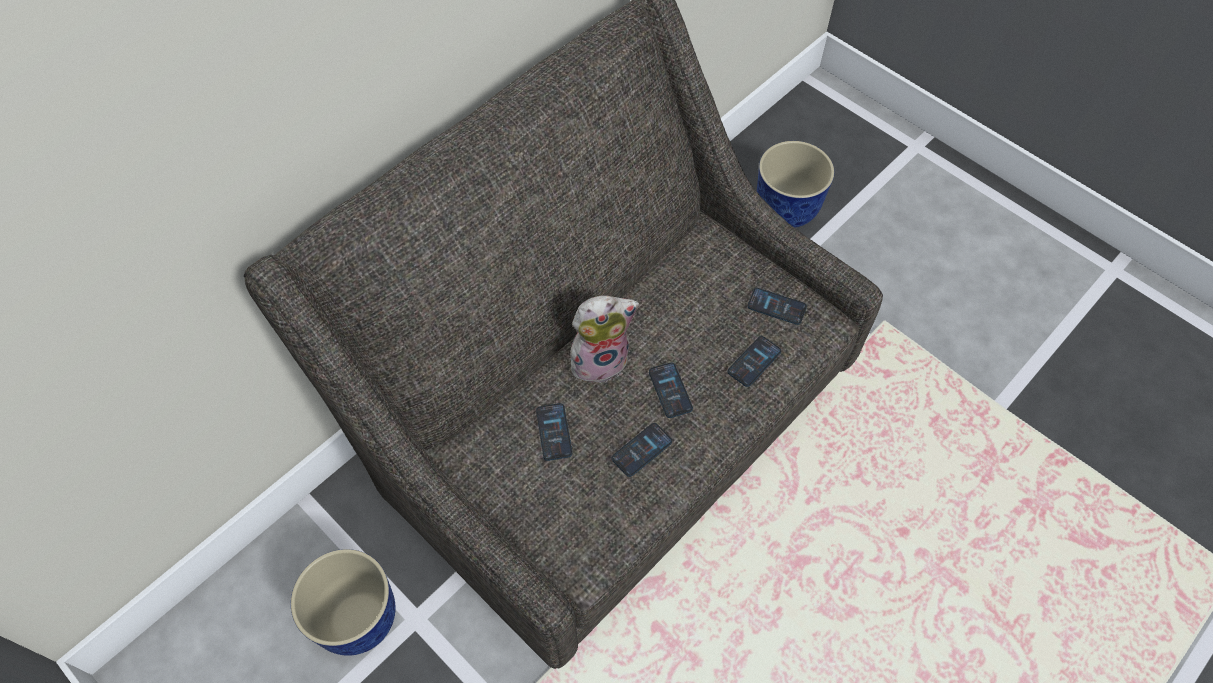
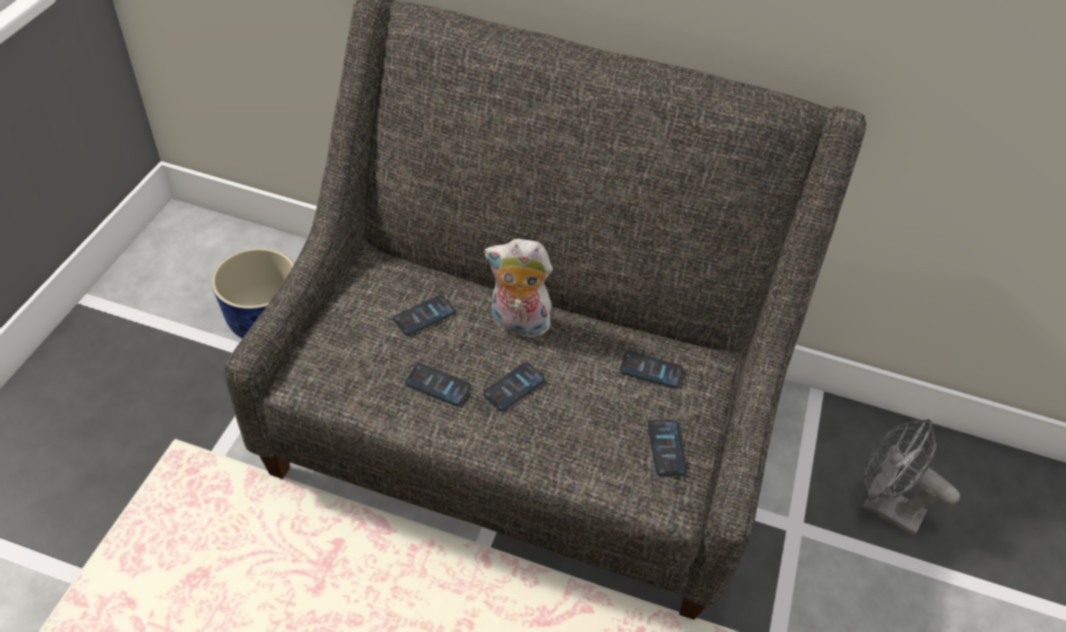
camera: 60 degrees right, 10 degrees down
plush toy [571,295,639,385] -> plush toy turned 150 degrees clockwise [485,239,553,338]
phone [727,336,781,387] -> phone moved to [620,351,683,388]
planter [757,141,834,228] -> grey fan [862,419,960,536]

